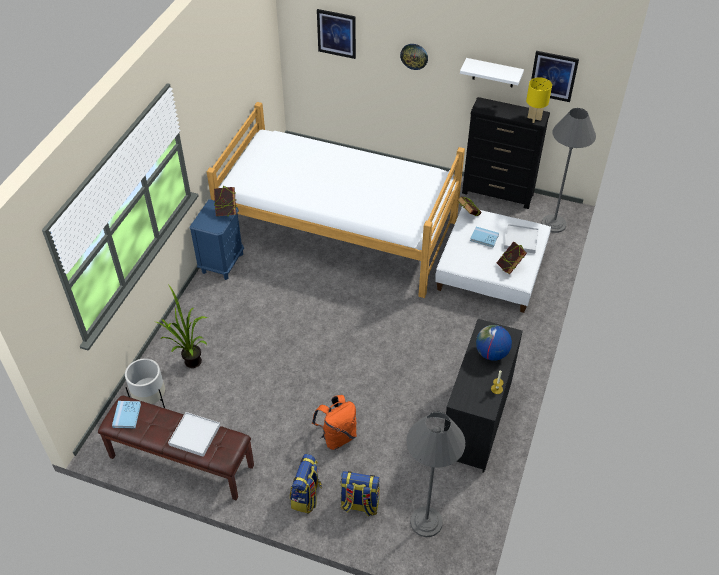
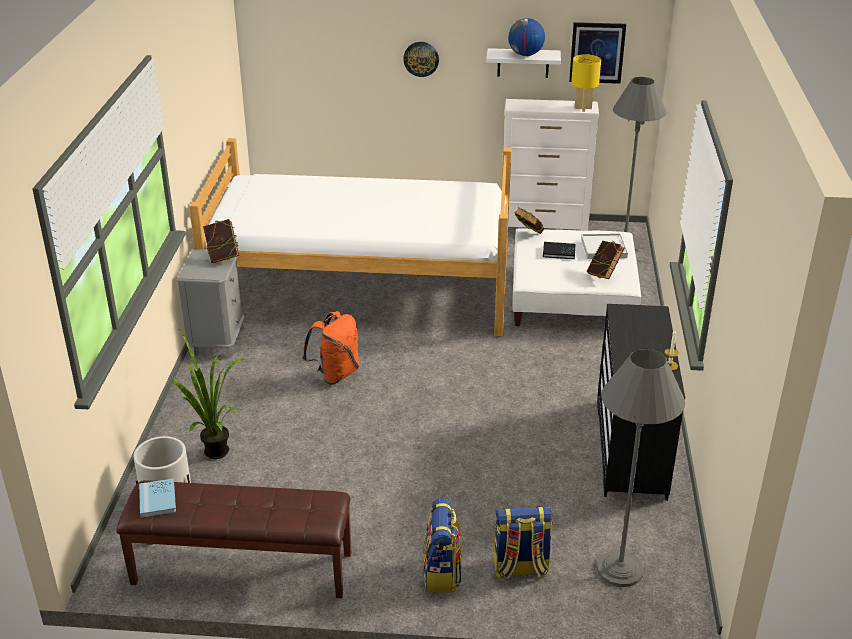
camera: 15 degrees left, 15 degrees down
white tray [168,412,220,457] -> none
blue nightstand [189,199,244,280] -> grey nightstand [177,249,245,358]
orange backpack [312,395,357,450] -> orange backpack moved to [302,311,359,384]
picture [317,9,356,59] -> none
black dresser [462,97,550,209] -> white dresser [504,99,599,231]
blue book [470,227,499,247] -> black book [543,242,575,259]
globe [476,325,512,361] -> globe moved to [508,18,545,56]

